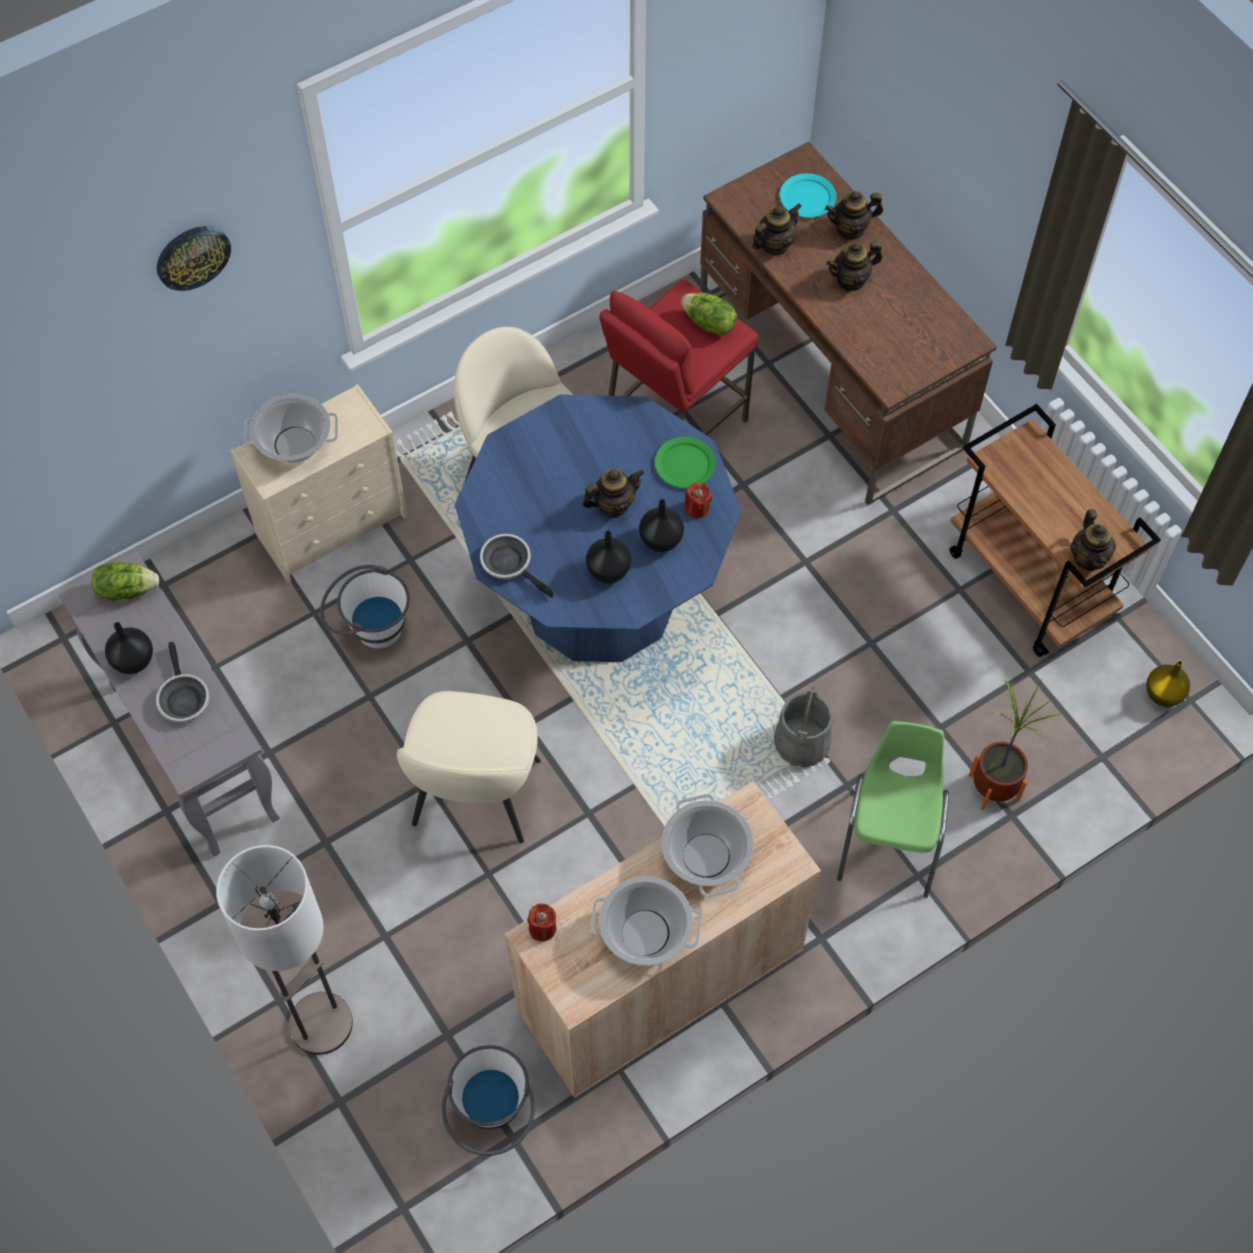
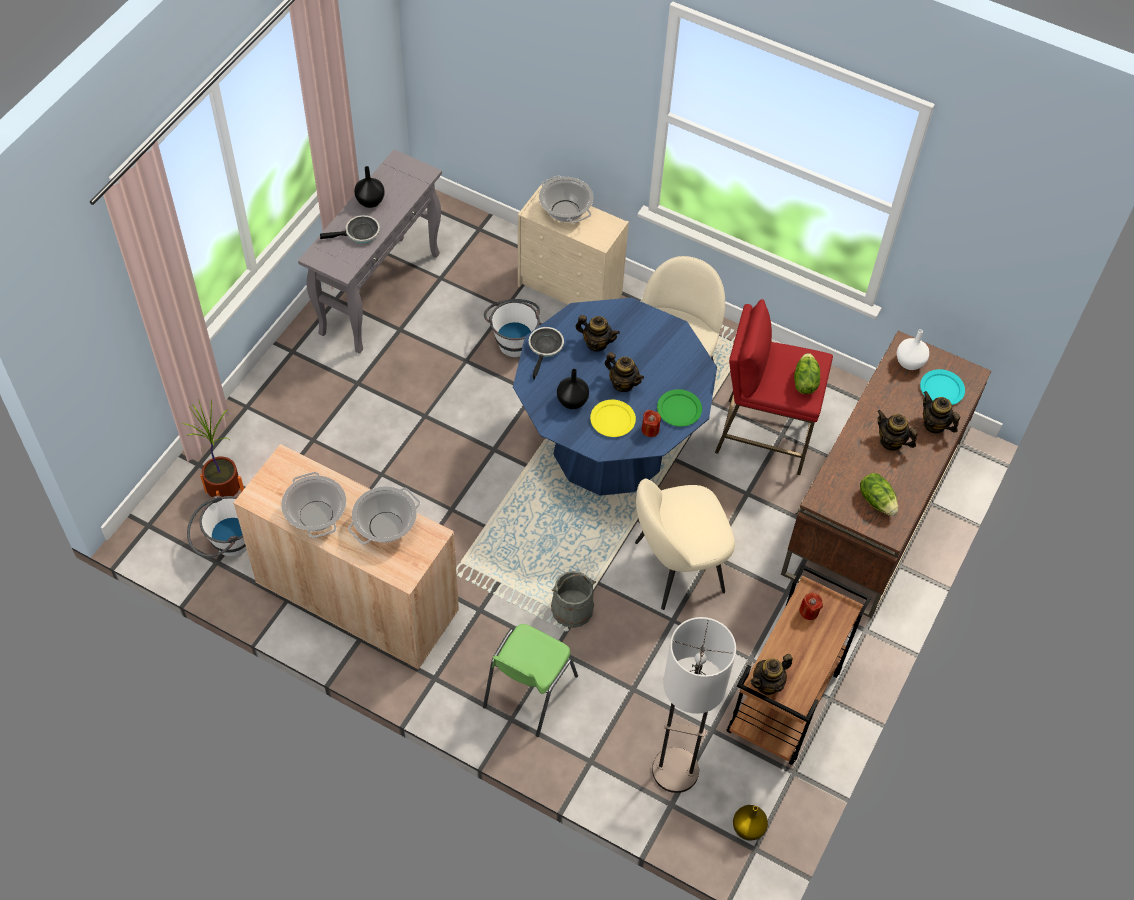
camera: 60 degrees right, 5 degrees down
lettuce [92,562,159,601] -> lettuce moved to [860,473,898,516]
frying pan [156,642,209,722] -> frying pan turned 150 degrees counterclockwise [320,215,380,243]
wall clock [157,226,231,291] -> none
floor lamp [216,845,353,1055] -> floor lamp moved to [652,617,736,793]
beige chair [397,691,541,843] -> beige chair moved to [635,479,735,610]
red candle [527,903,556,941] -> red candle moved to [799,593,823,620]
black vase [639,499,684,552] -> yellow plate [590,400,636,437]
teapot [752,203,802,255] -> teapot moved to [575,315,620,351]
green chair [837,721,949,898] -> green chair turned 135 degrees clockwise [483,624,578,737]
potted plant [969,679,1064,811] -> potted plant moved to [183,399,244,498]
none -> white vase [897,329,929,370]

